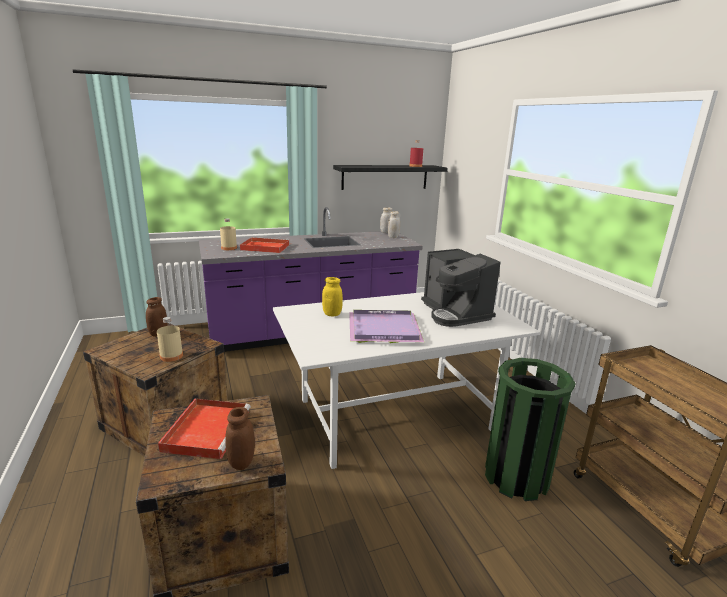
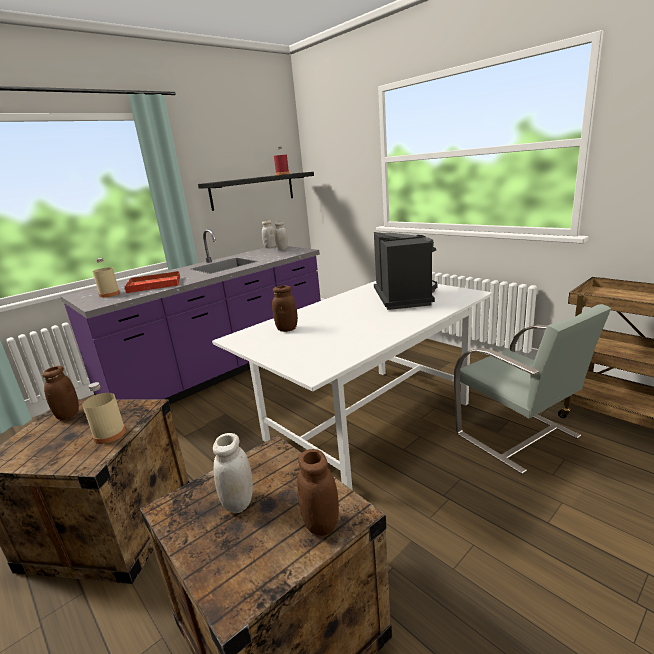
camera: 20 degrees left, 0 degrees up
red tray [158,399,251,459] -> white jar [213,433,253,513]
yellow jar [322,277,343,316] -> brown jar [272,286,298,332]
purple tray [349,310,424,343] -> none
coffee machine [421,249,501,327] -> coffee machine turned 135 degrees counterclockwise [374,232,438,310]
green trash can [485,358,576,501] -> grey chair [454,304,611,474]

